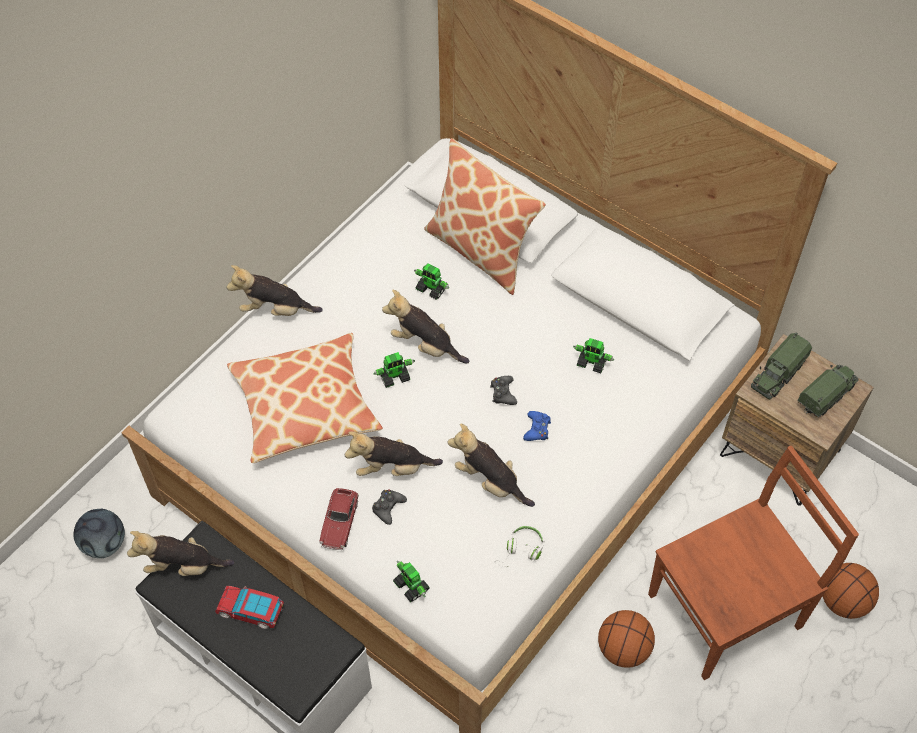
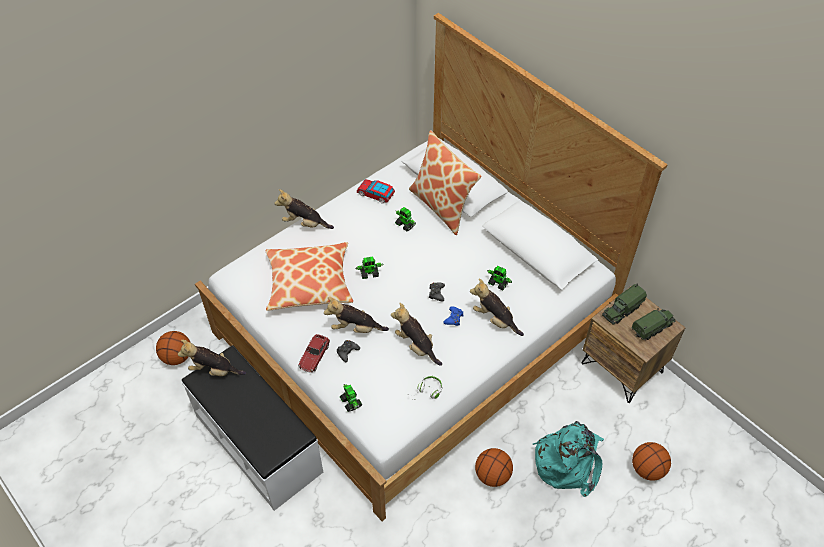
camera: 10 degrees right, 5 degrees down
football [74,509,125,558] -> basketball [156,331,190,365]
toy car [215,586,284,629] -> toy car moved to [357,179,395,203]
plush toy [382,290,469,363] -> plush toy moved to [470,278,524,336]
brown chair [648,446,859,680] -> turquoise backpack [533,421,604,497]

